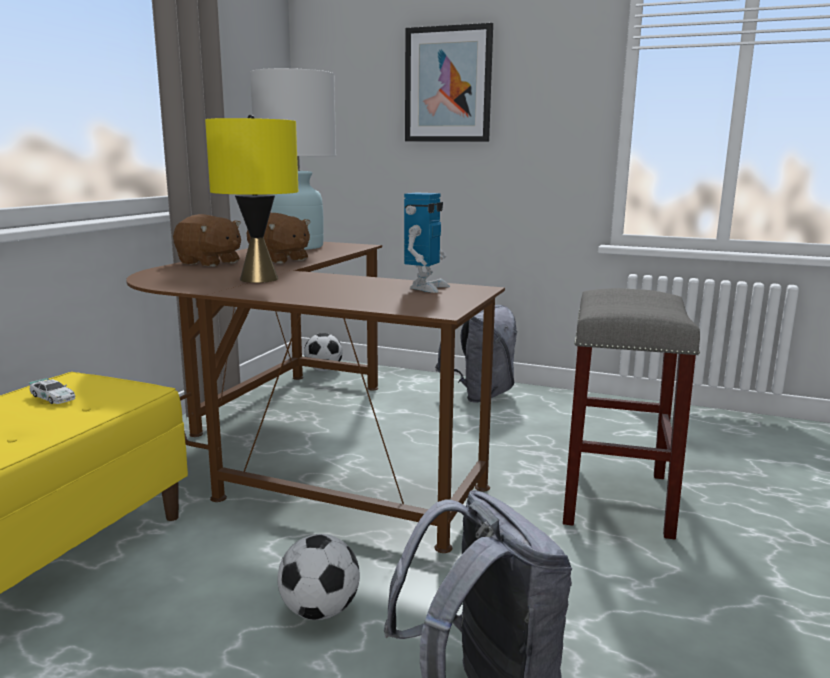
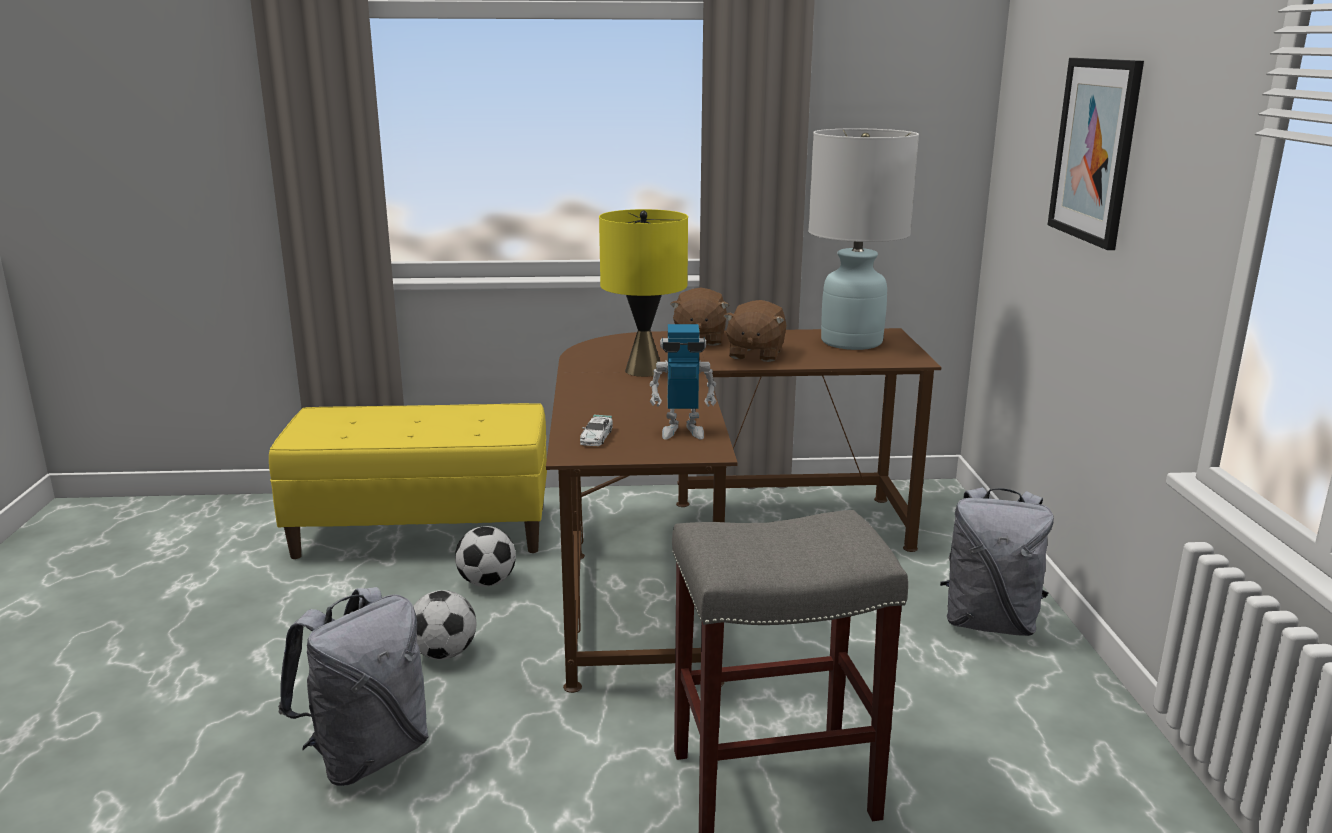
camera: 65 degrees right, 5 degrees up
toy car [29,378,76,404] -> toy car moved to [580,415,613,446]
football [304,333,343,371] -> football moved to [455,526,516,587]

